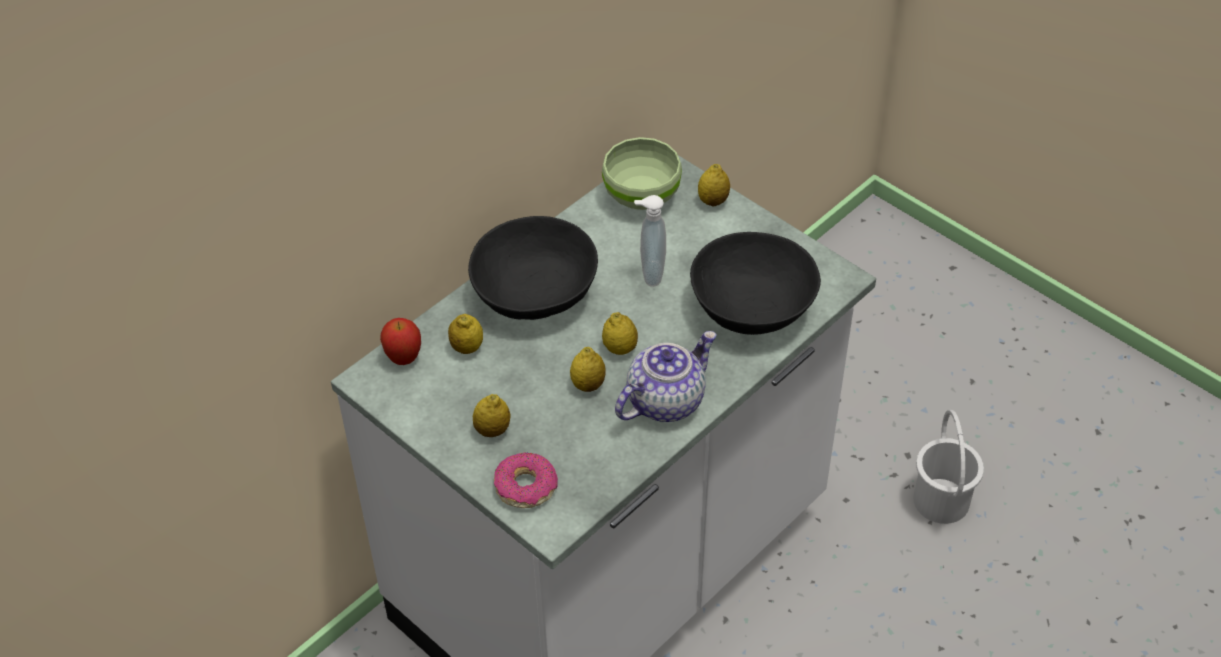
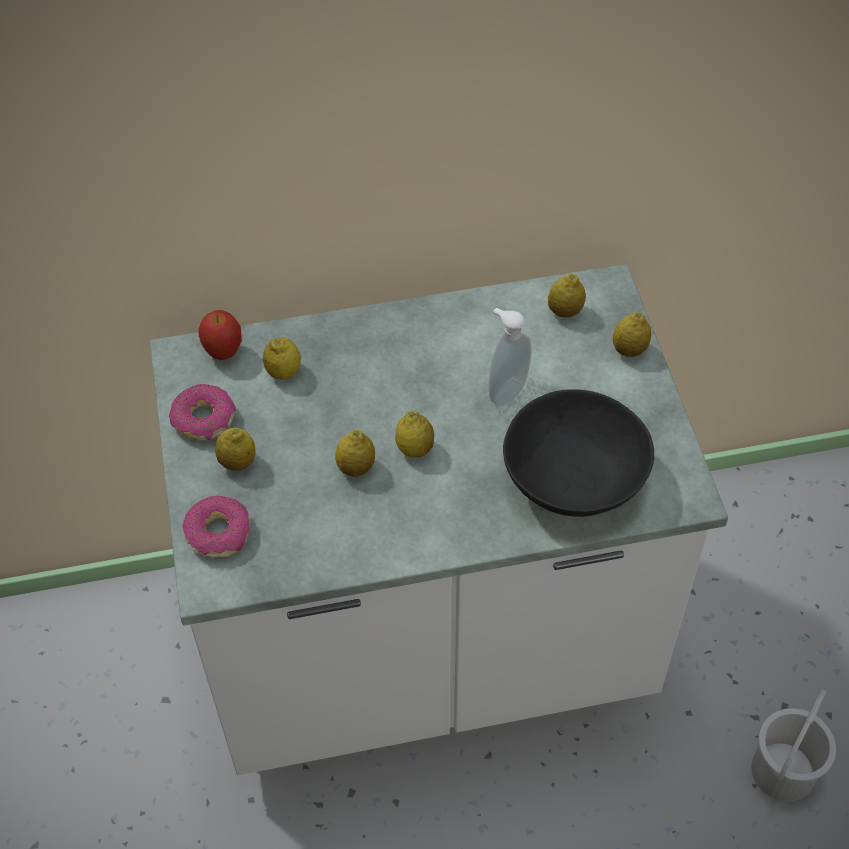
camera: 35 degrees right, 5 degrees up
black bowl [468,216,598,320] -> none
green bowl [602,137,682,210] -> lemon [548,274,586,317]
teapot [615,331,717,422] -> none
none -> donut [169,384,236,441]

